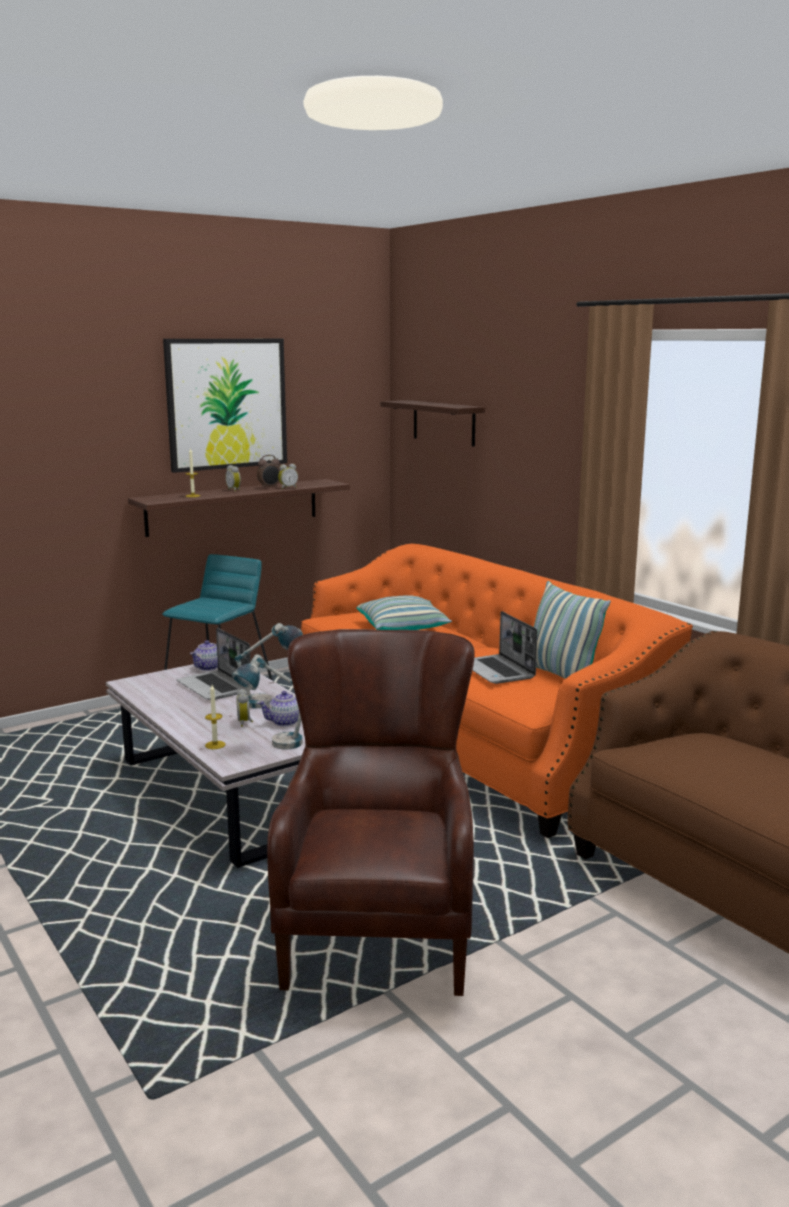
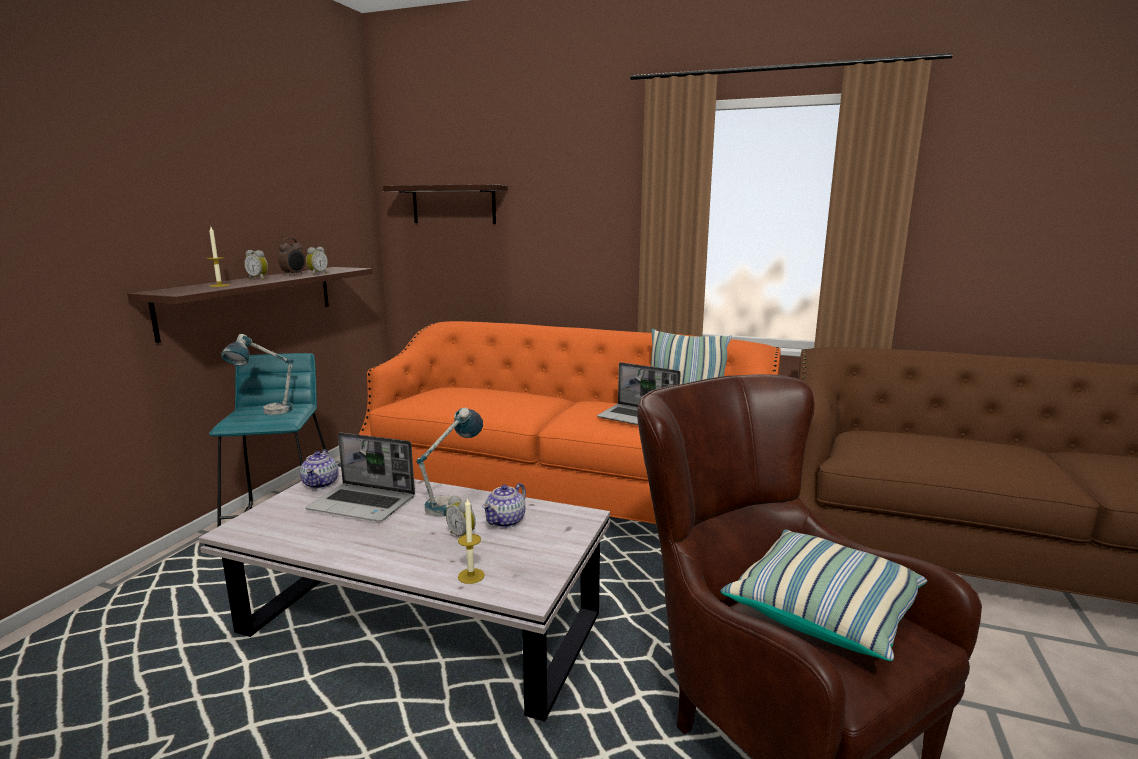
camera: 35 degrees left, 0 degrees up
picture [163,339,287,473] -> none
table lamp [232,654,303,750] -> table lamp moved to [221,334,294,415]
pillow [357,595,452,630] -> pillow moved to [720,529,927,661]

